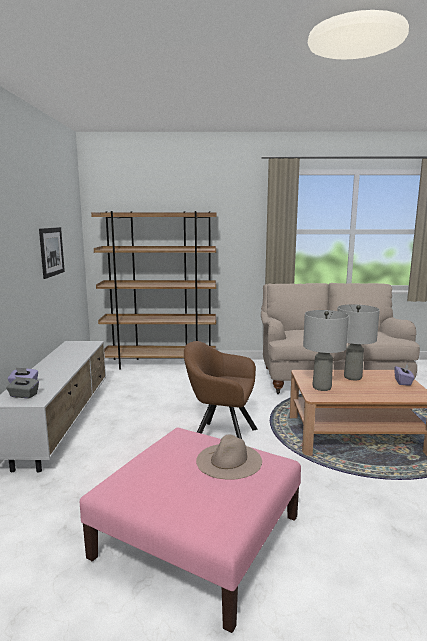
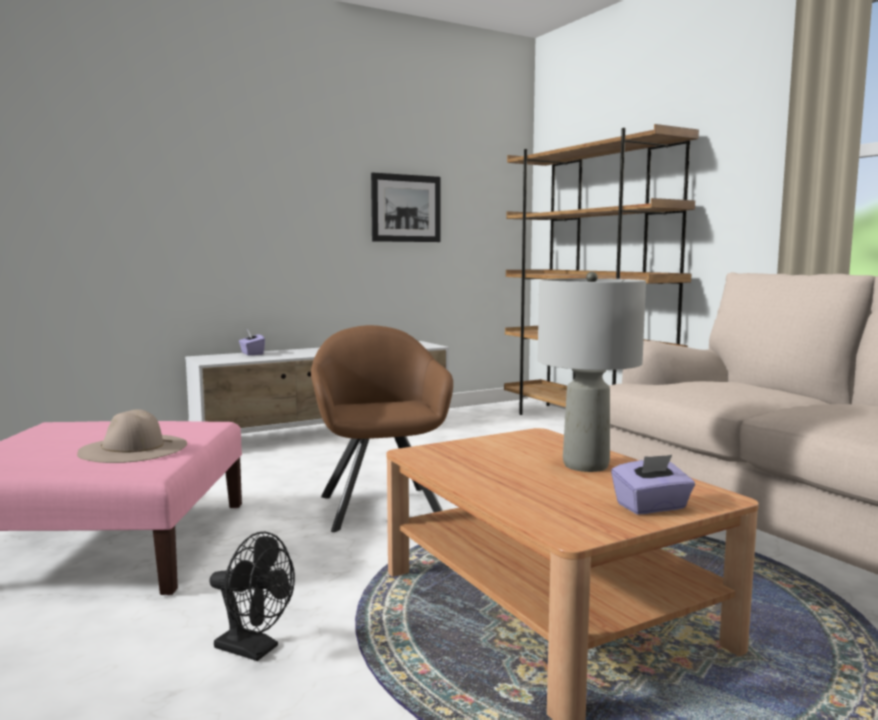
camera: 60 degrees right, 5 degrees down
grey tissue box [6,377,39,399] -> none
grey table lamp [303,310,349,391] -> none
none -> black fan [209,532,295,661]

